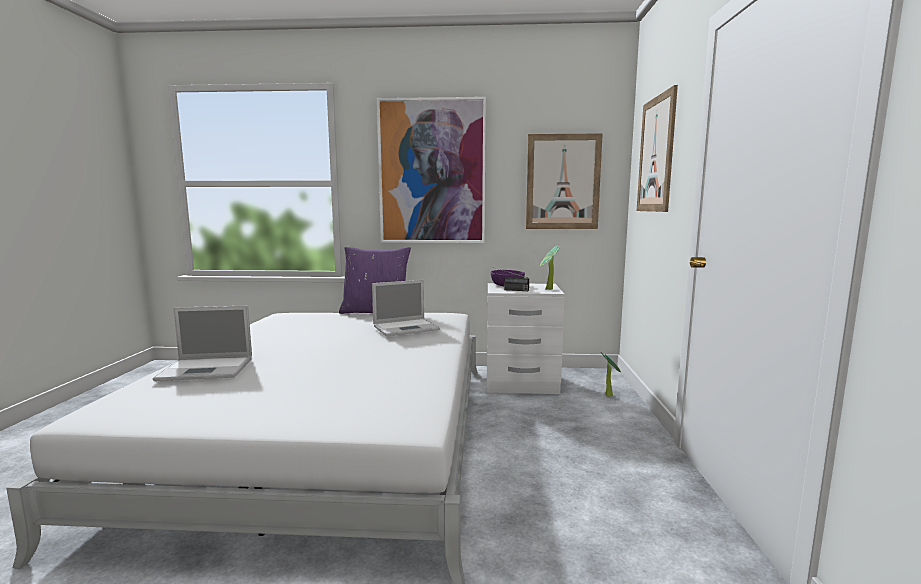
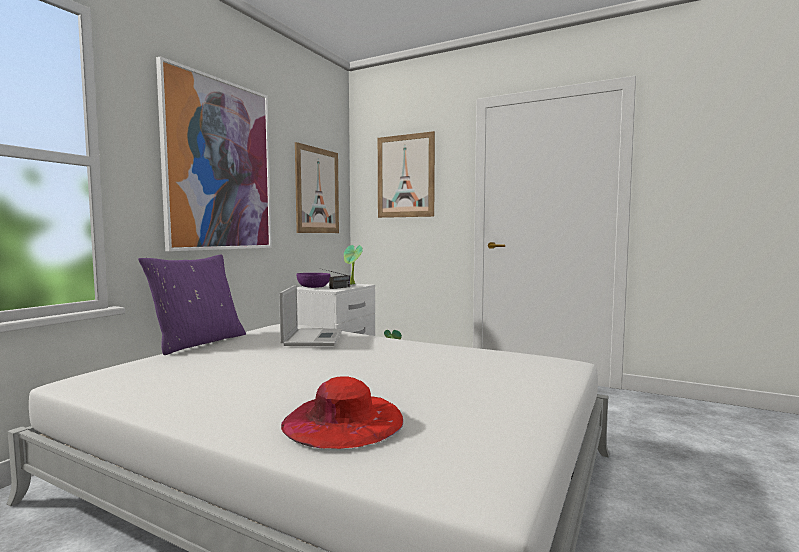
camera: 65 degrees left, 5 degrees down
laptop [153,305,252,381] -> red hat [281,376,403,449]

